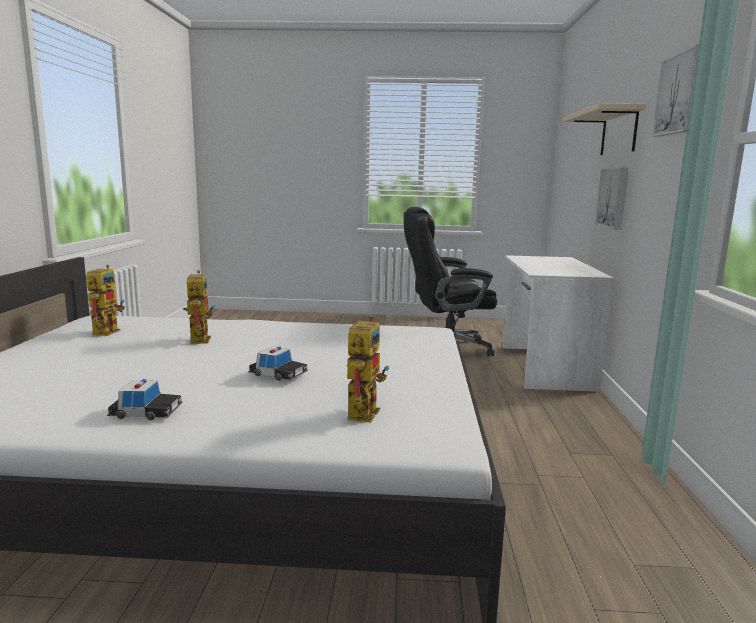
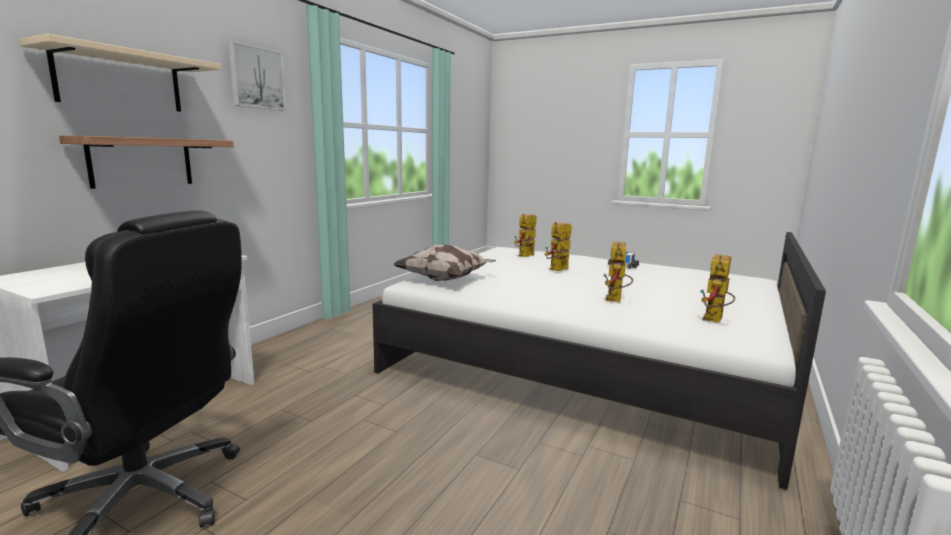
camera: 155 degrees left, 0 degrees up
toy car [248,347,308,381] -> toy robot [544,222,572,271]
picture [595,168,629,229] -> shelf [59,136,234,189]
none -> pillow [393,244,496,281]

